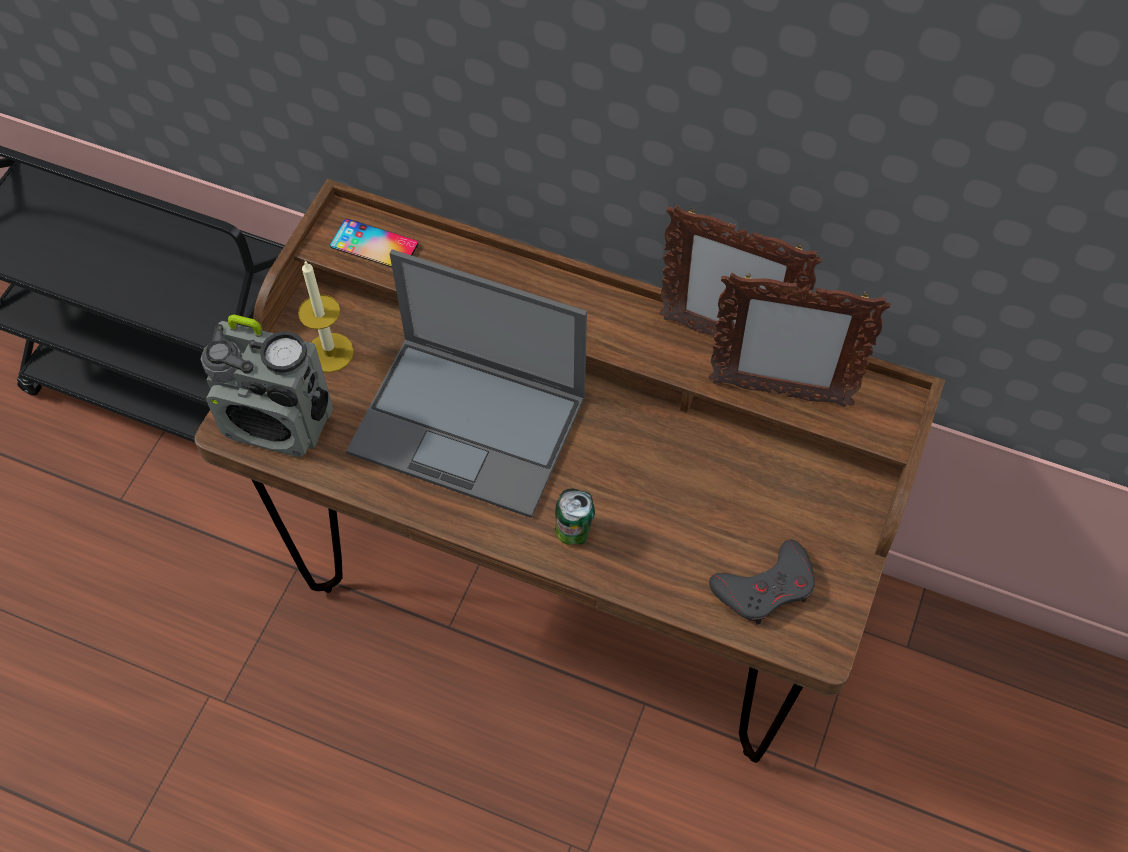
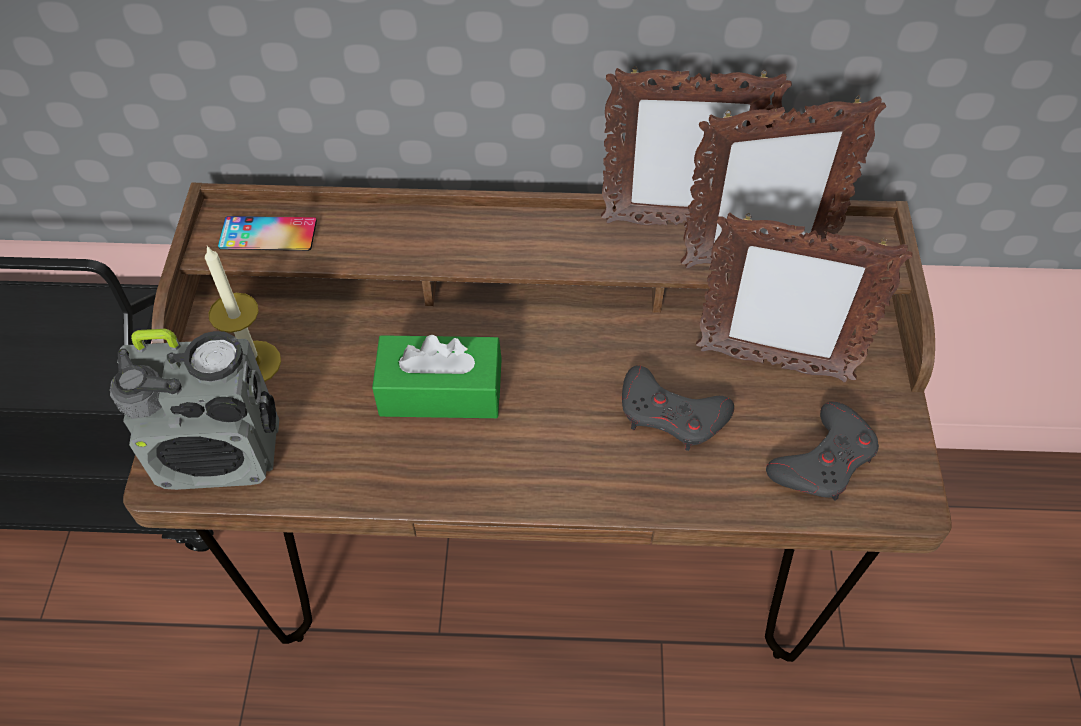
camera: 20 degrees left, 5 degrees down
laptop [346,249,587,518] -> green tissue box [372,335,502,418]
can [555,489,595,545] -> none
none -> grey game controller [622,365,734,451]
none -> picture frame [696,213,912,383]

